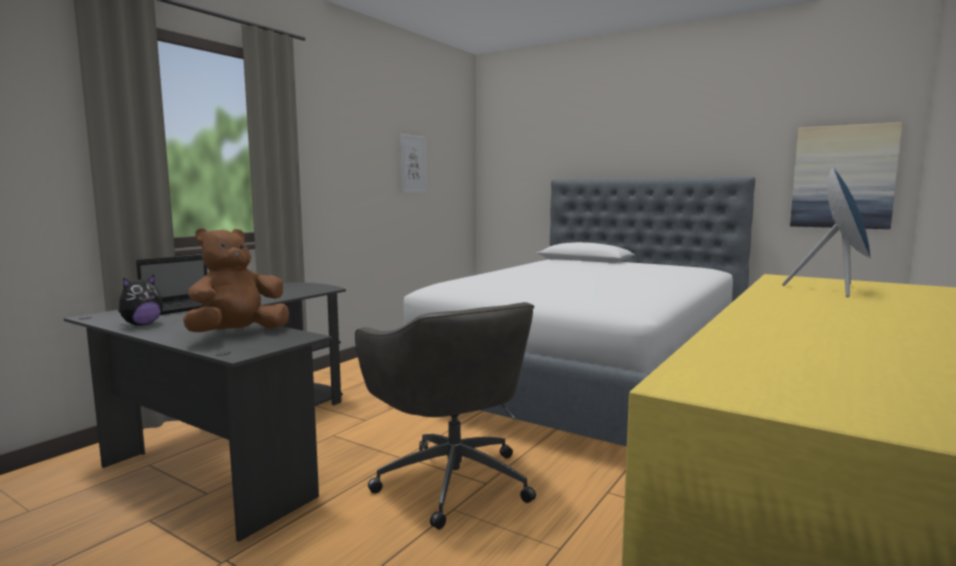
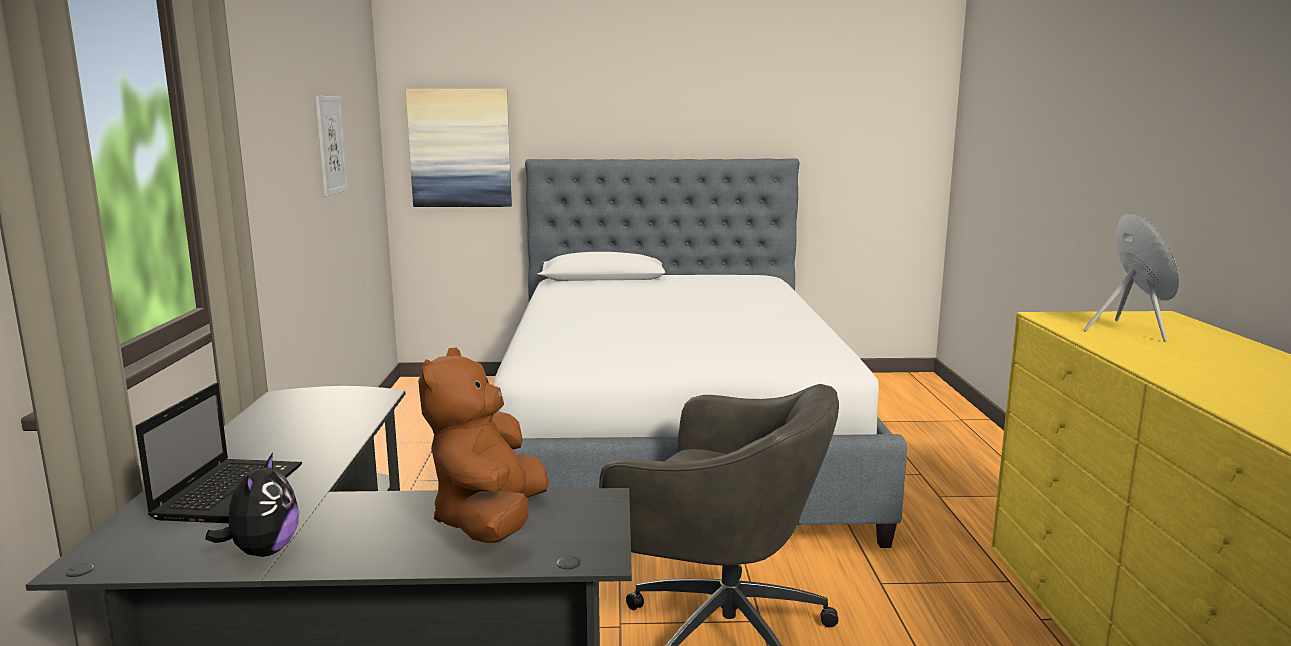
camera: 35 degrees left, 5 degrees up
picture [790,122,902,229] -> picture moved to [406,89,512,207]

